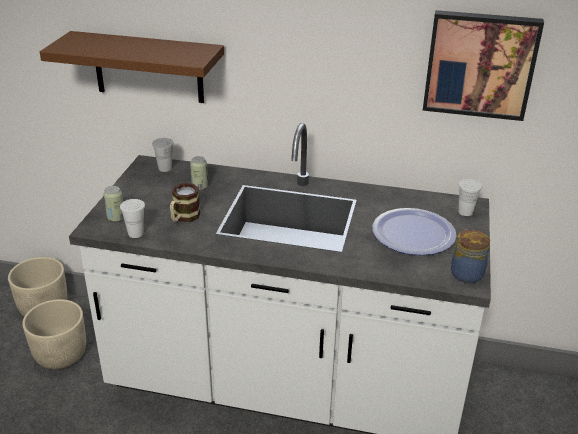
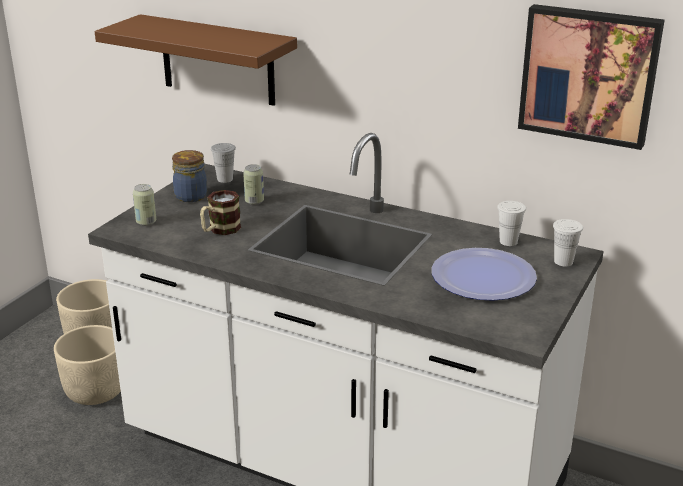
camera: 15 degrees right, 5 degrees down
white cup [120,199,145,238] -> white cup moved to [497,201,526,246]
jar [451,229,490,283] -> jar moved to [172,150,207,202]

